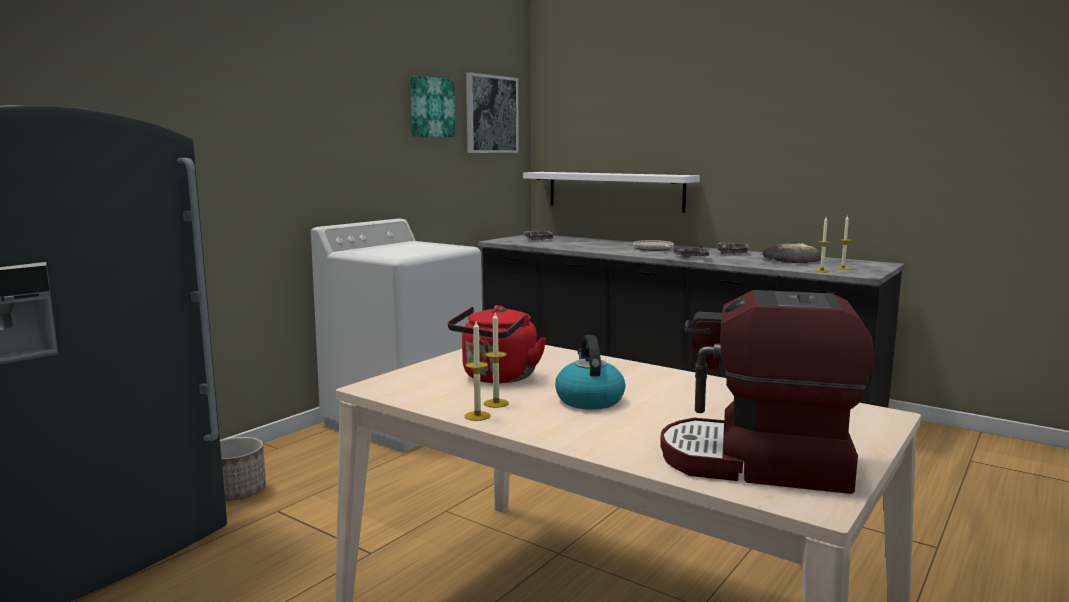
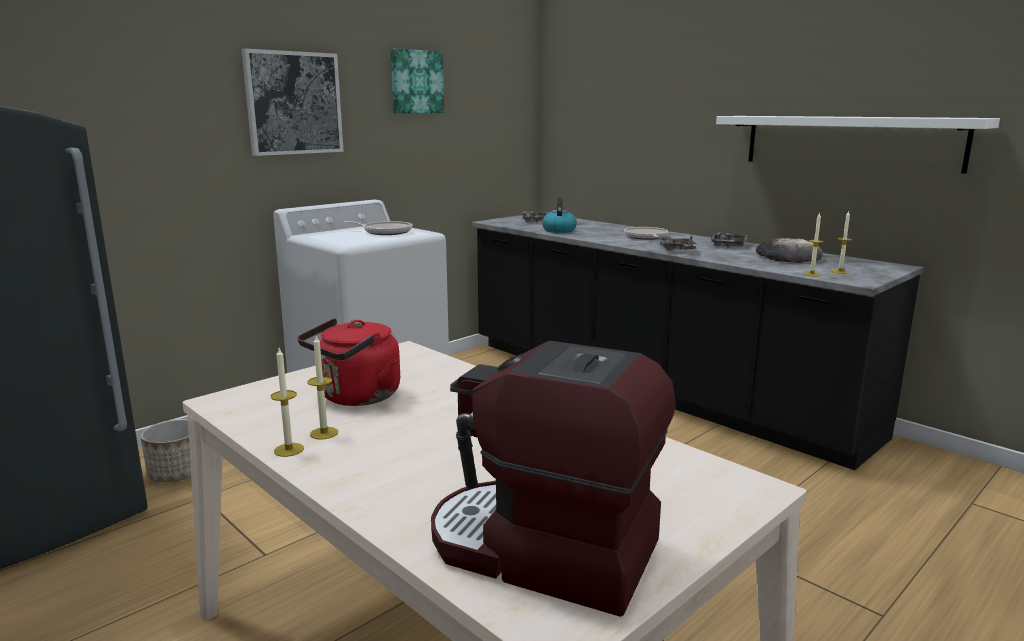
camera: 10 degrees right, 5 degrees up
picture [466,72,519,153] -> picture moved to [241,48,344,156]
white shelf [523,172,700,213] -> white shelf moved to [716,116,1000,174]
kettle [555,335,626,410] -> kettle moved to [542,197,577,233]
none -> frying pan [343,221,412,235]

